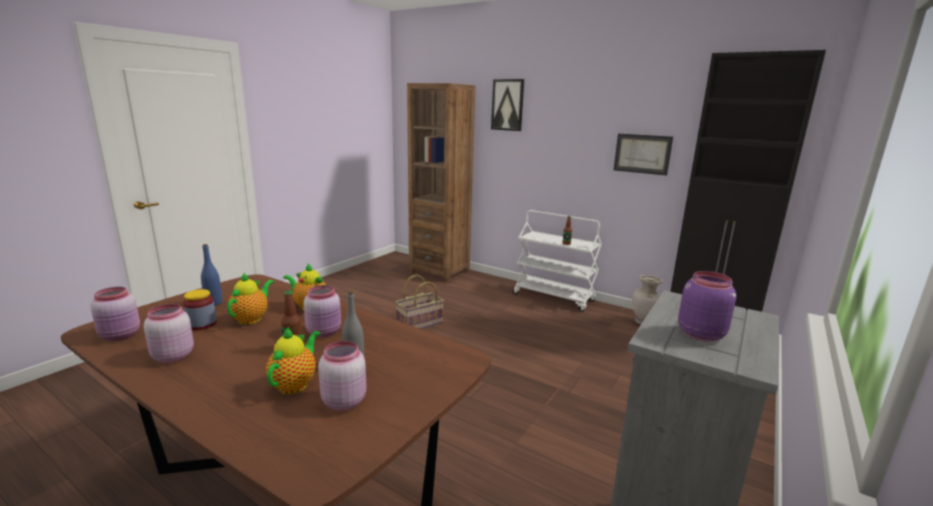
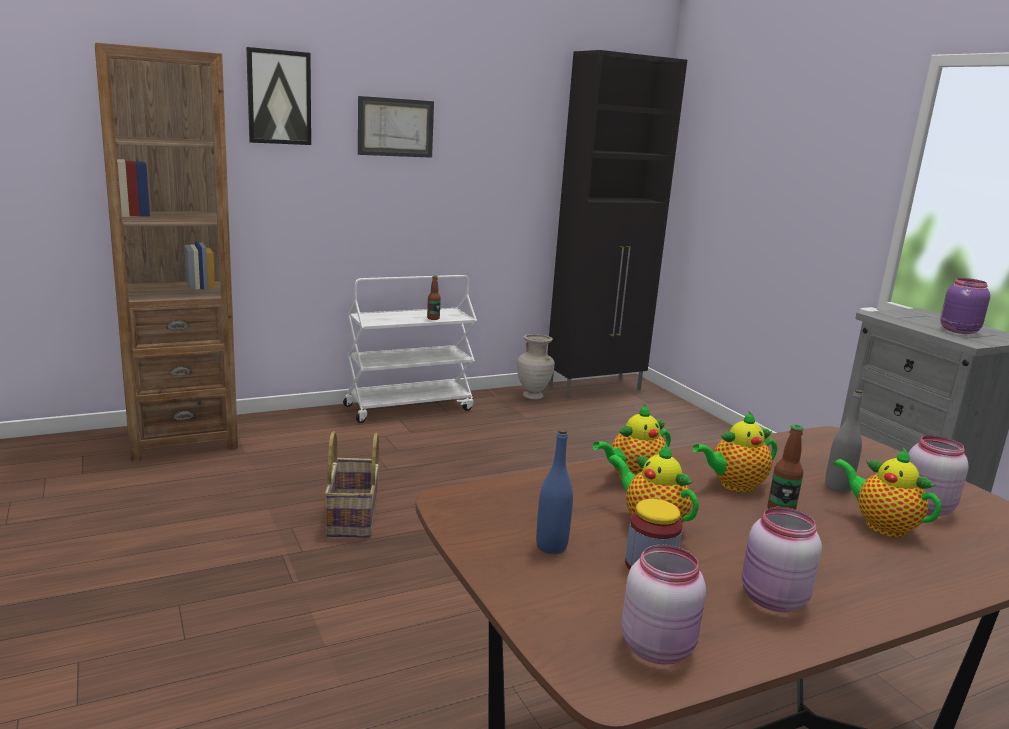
camera: 60 degrees left, 0 degrees up
pink jar [304,285,341,337] -> teapot [693,411,777,492]
picture [613,133,673,176] -> picture moved to [358,96,434,158]

